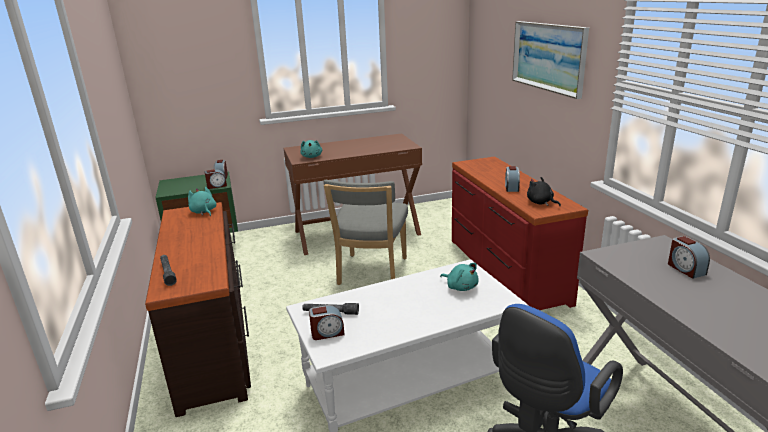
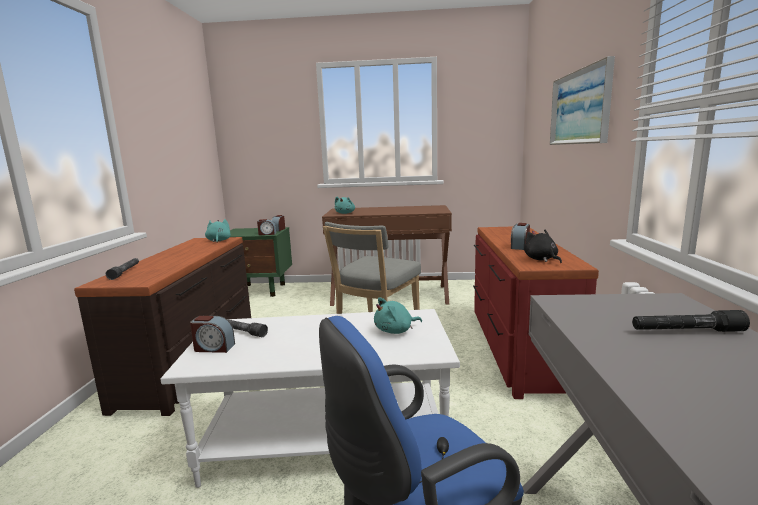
camera: 20 degrees right, 10 degrees down
turquoise plush toy [440,263,479,291] -> turquoise plush toy turned 90 degrees clockwise [374,297,422,334]
alarm clock [668,236,710,279] -> black flashlight [632,310,750,332]

